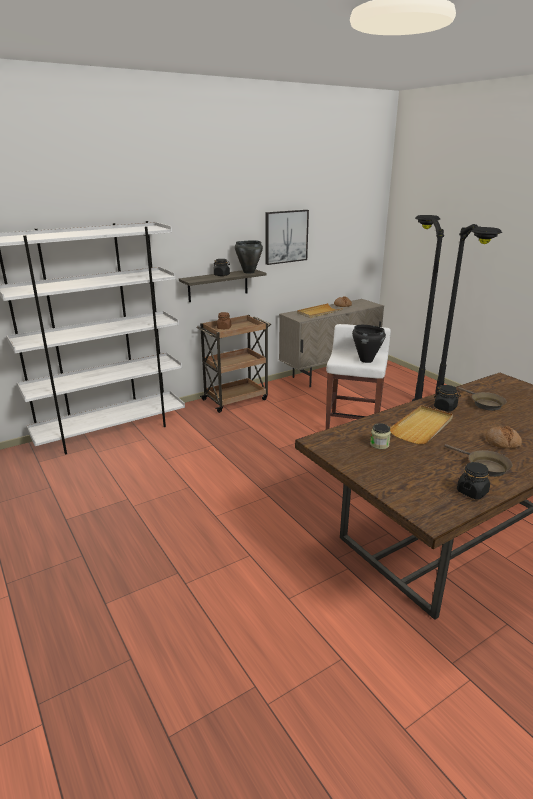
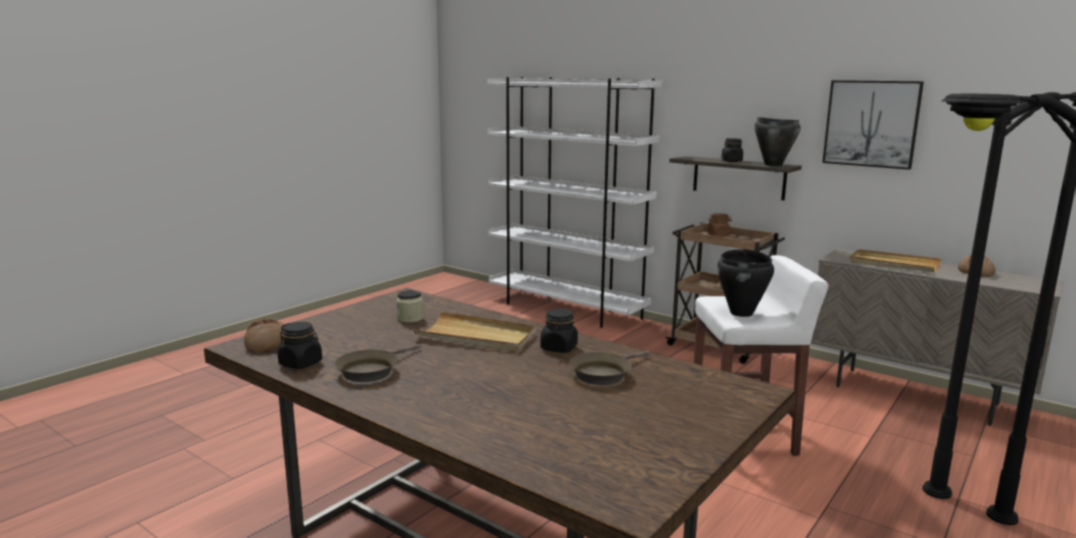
camera: 70 degrees right, 10 degrees down
bread [485,426,522,449] -> bread moved to [244,318,285,352]

